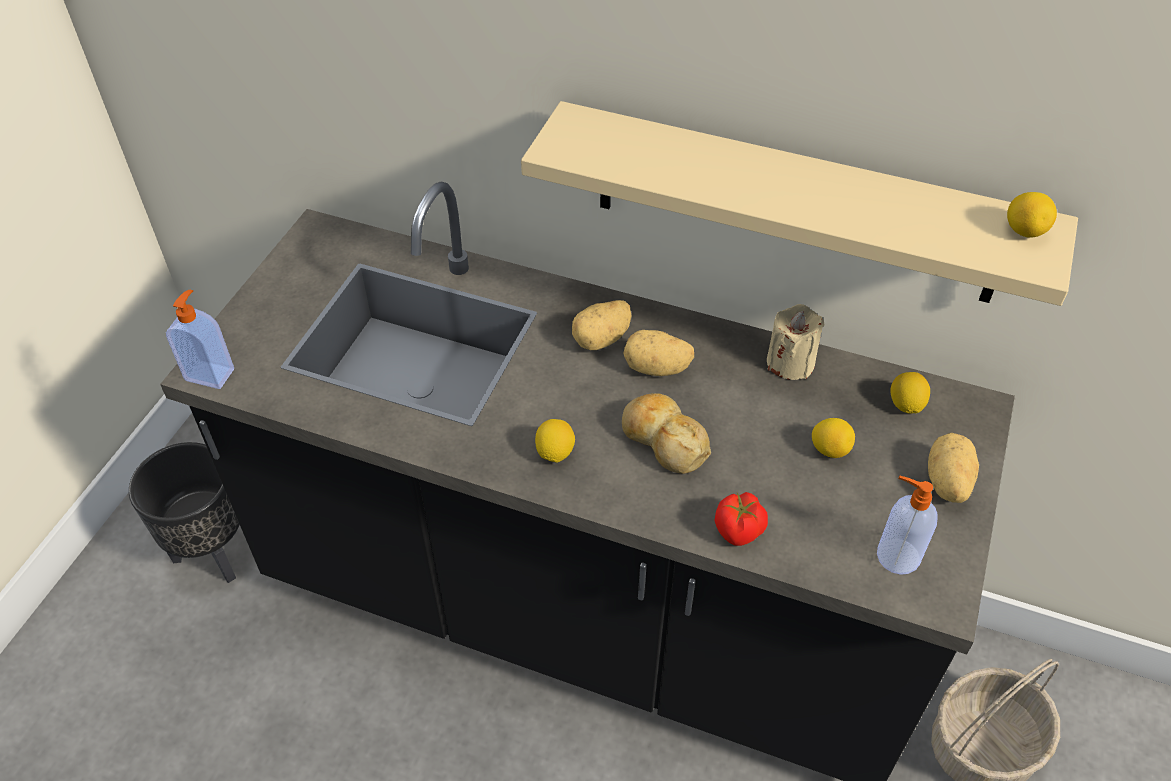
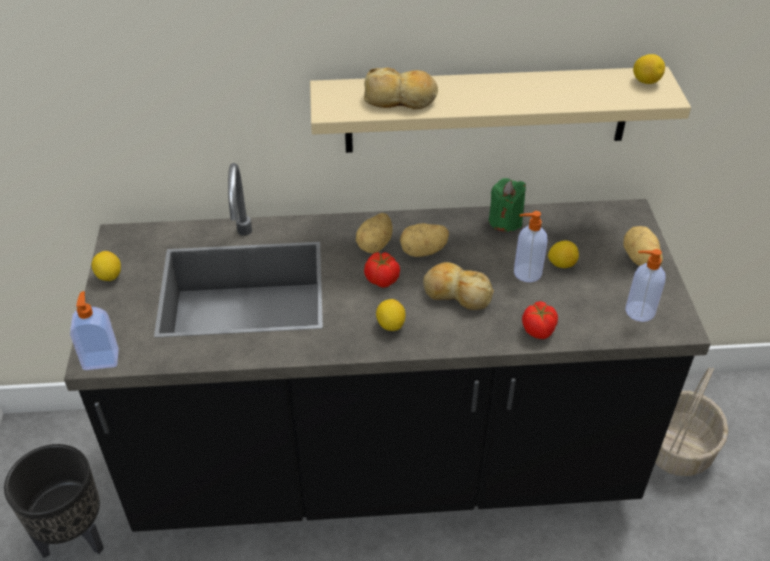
camera: 25 degrees left, 5 degrees down
beige candle [767,304,825,380] -> green candle [489,178,526,232]
lemon [890,372,930,414] -> lemon moved to [92,251,121,281]
none -> bread [364,68,438,109]
none -> tomato [364,252,400,288]
none -> soap dispenser [514,211,548,282]

